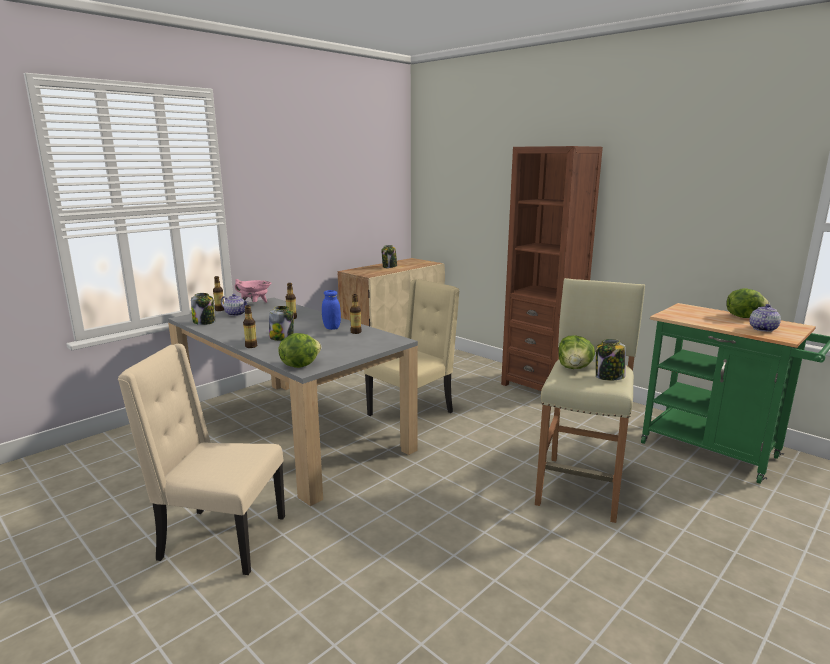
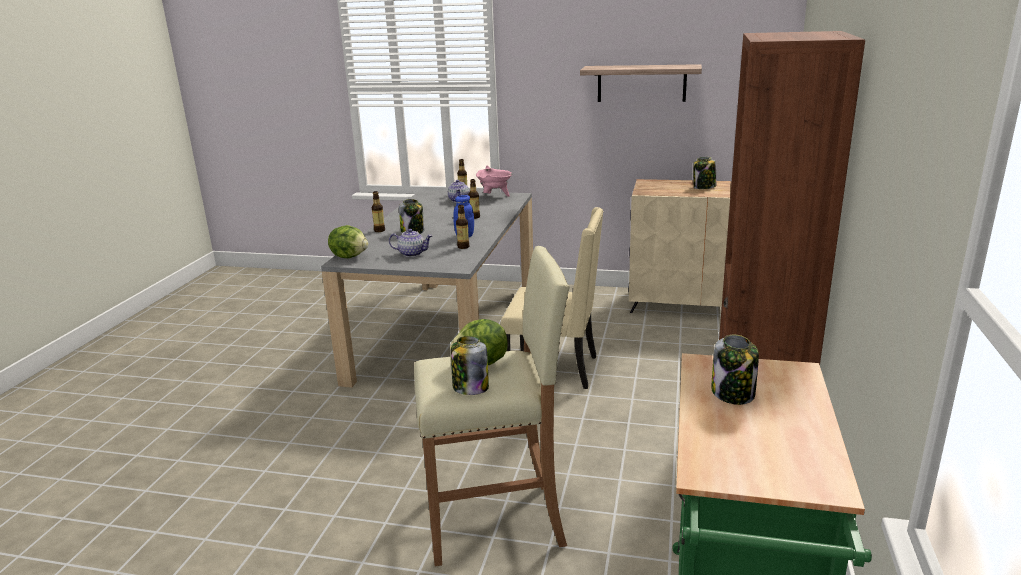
camera: 60 degrees right, 5 degrees up
beige chair [118,344,285,575] -> none
jar [191,293,215,325] -> jar moved to [711,335,759,405]
lettuce [726,288,770,318] -> none
teapot [749,304,781,332] -> teapot moved to [389,229,433,257]
none -> shelf [580,64,702,102]

